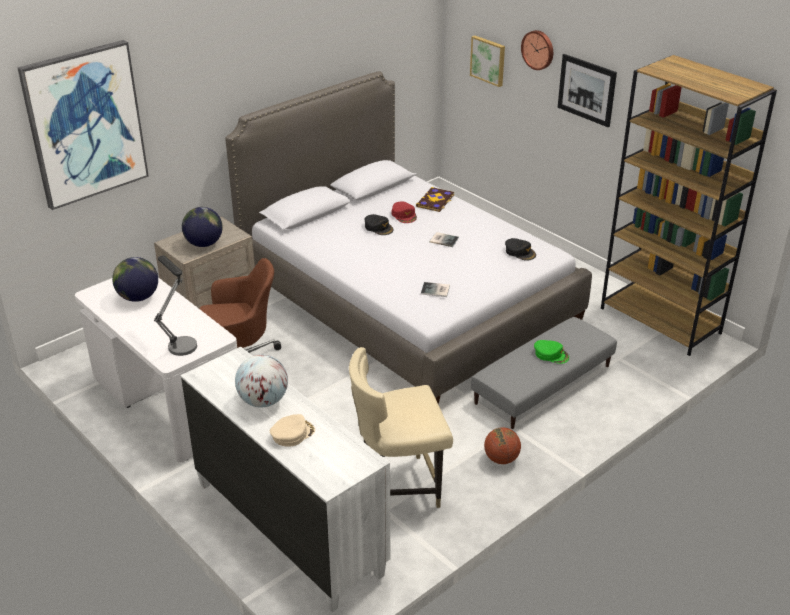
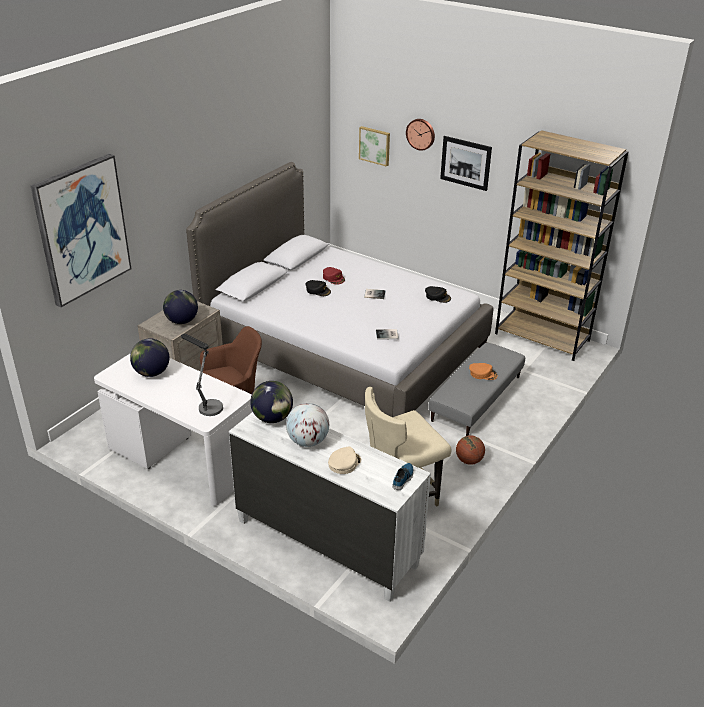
camera: 15 degrees left, 0 degrees up
book [416,187,454,212] -> none
green cap [534,340,569,364] -> orange cap [469,363,498,380]
none -> globe [250,381,293,423]
none -> shoe [392,463,414,490]

